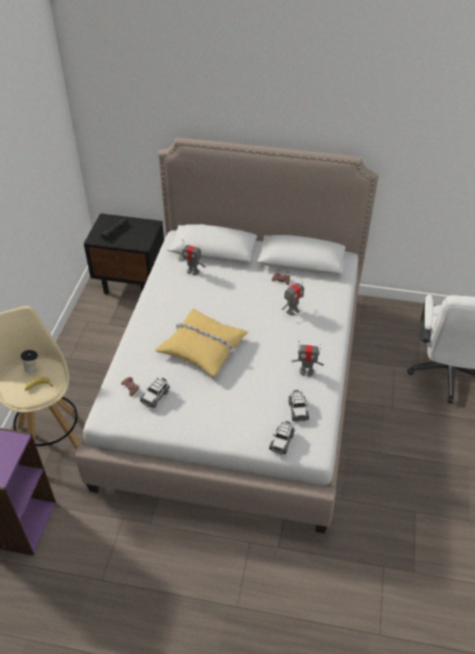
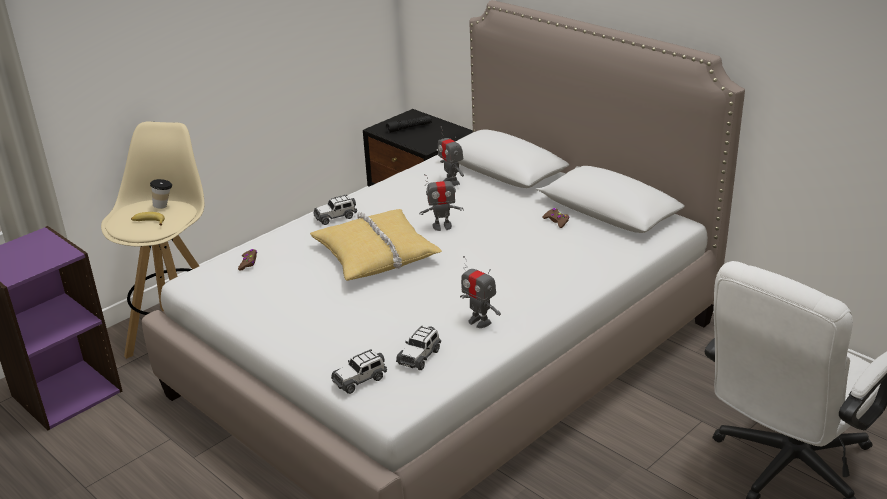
camera: 35 degrees right, 15 degrees down
toy car [140,378,170,408] -> toy car moved to [313,195,357,225]
toy robot [282,280,304,316] -> toy robot moved to [419,172,464,231]

